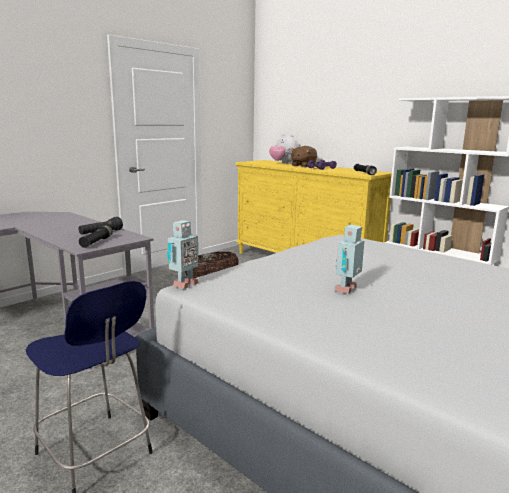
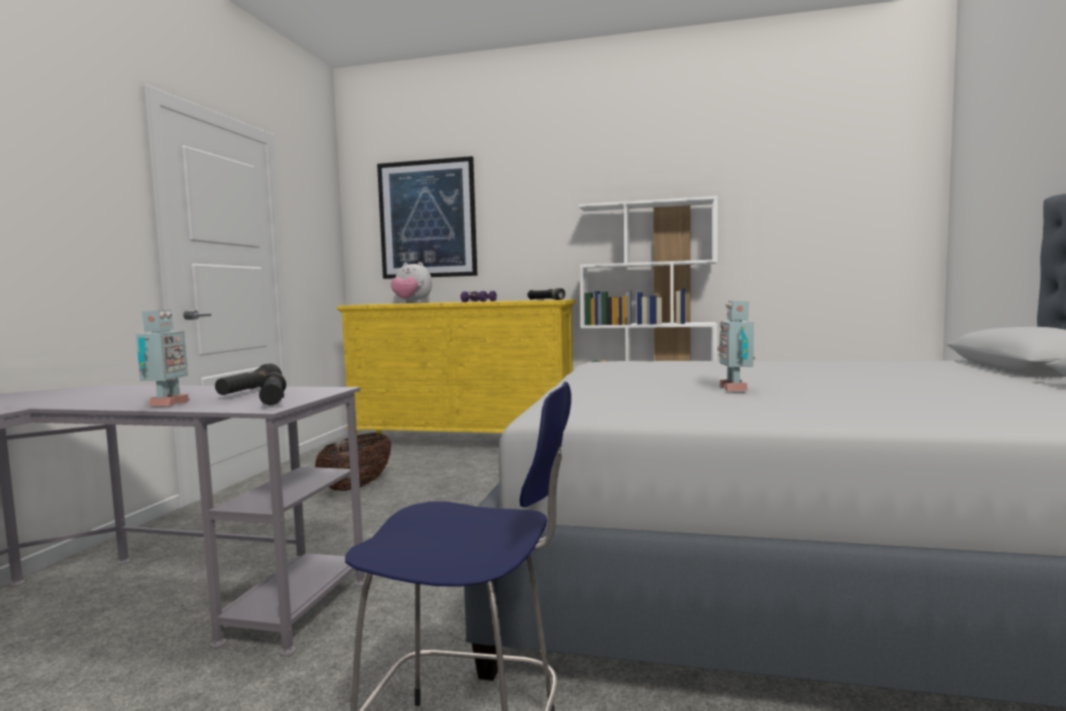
camera: 30 degrees left, 10 degrees down
toy robot [167,220,199,289] -> toy robot moved to [136,310,190,406]
brown plush toy [291,146,317,167] -> none
none -> picture [377,156,477,279]

